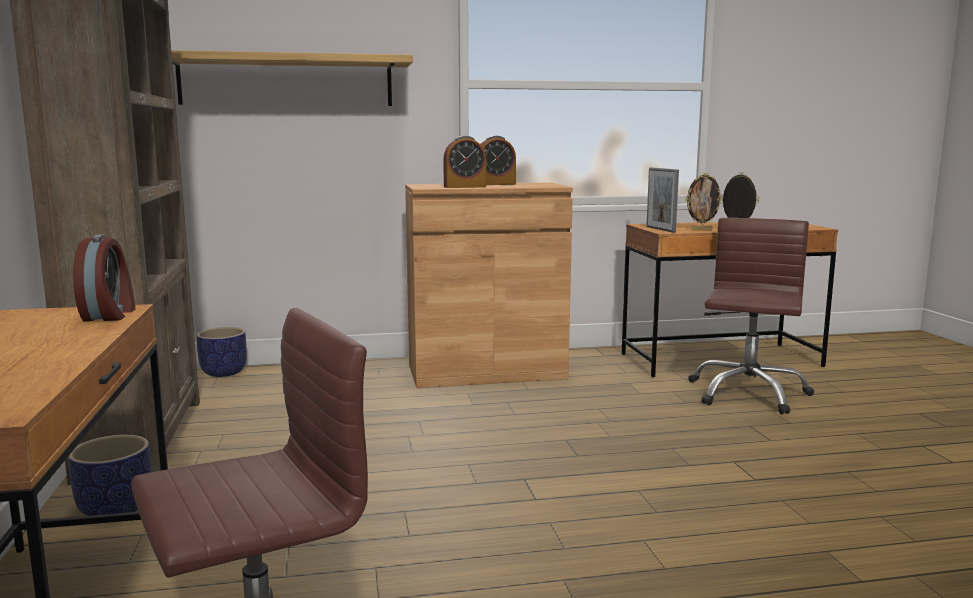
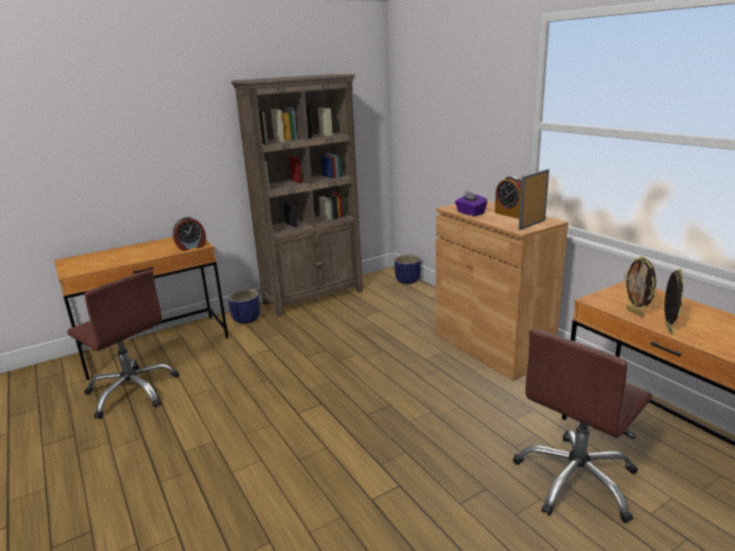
camera: 70 degrees right, 10 degrees up
shelf [171,50,413,106] -> none
alarm clock [443,136,486,188] -> purple tissue box [455,191,488,216]
picture frame [646,167,679,233] -> picture frame moved to [518,169,549,230]
brown office chair [688,218,814,414] -> brown office chair turned 135 degrees clockwise [513,329,652,523]

